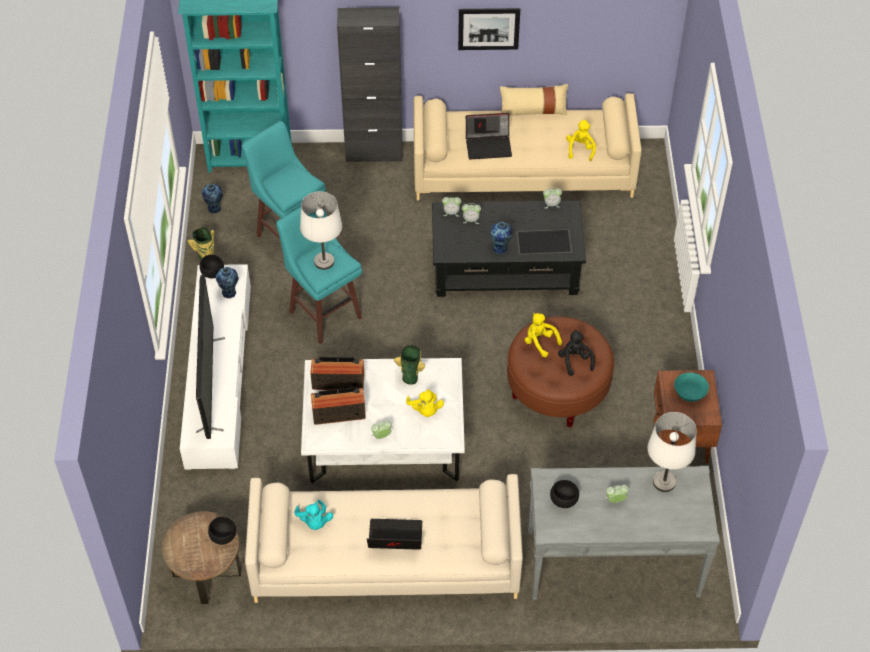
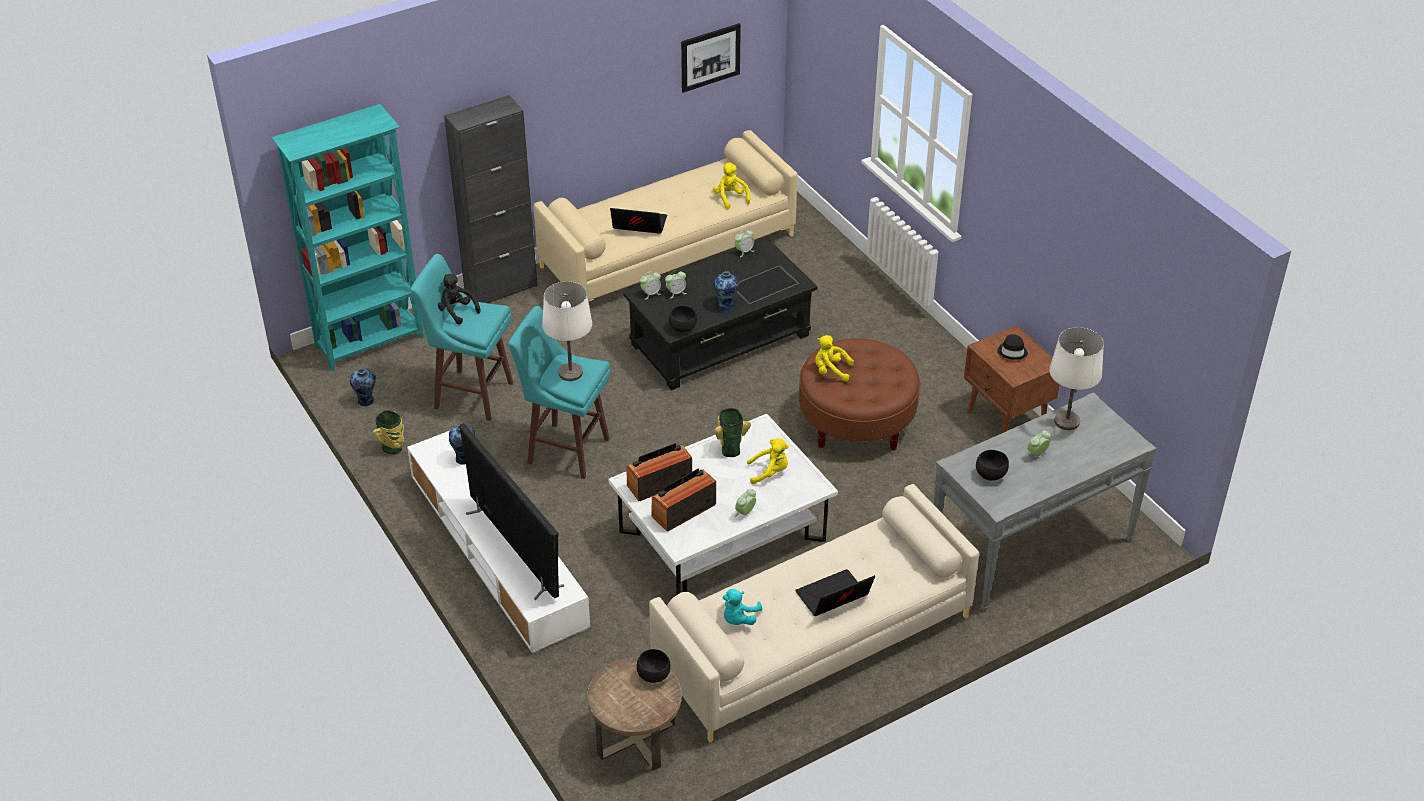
camera: 30 degrees left, 10 degrees down
black bowl [200,254,224,278] -> black bowl moved to [669,306,697,332]
turquoise plush toy [294,500,333,530] -> turquoise plush toy turned 75 degrees clockwise [723,589,762,625]
yellow plush toy [406,389,444,417] -> yellow plush toy turned 45 degrees counterclockwise [747,438,789,484]
picture [458,8,520,50] -> picture moved to [681,23,741,93]
laptop [466,113,512,159] -> laptop turned 135 degrees counterclockwise [610,208,667,234]
beige pillow [500,84,568,116] -> none
black plush toy [558,330,595,376] -> black plush toy moved to [438,274,481,325]
turquoise bowl [674,373,709,402] -> black hat [997,334,1028,360]

